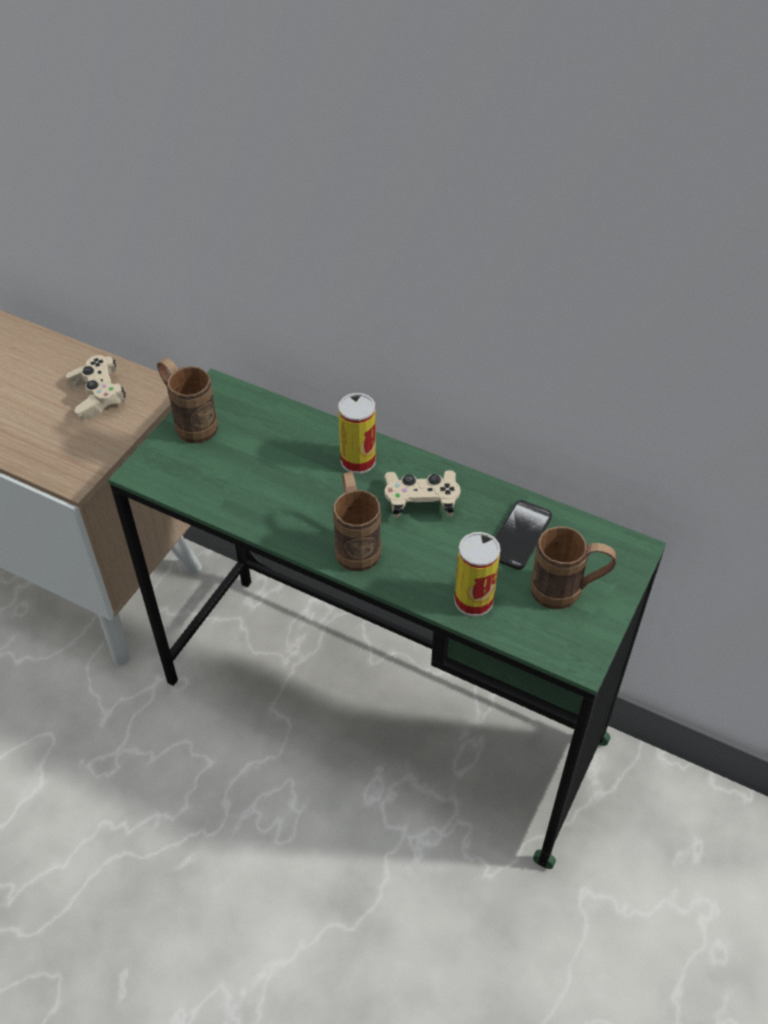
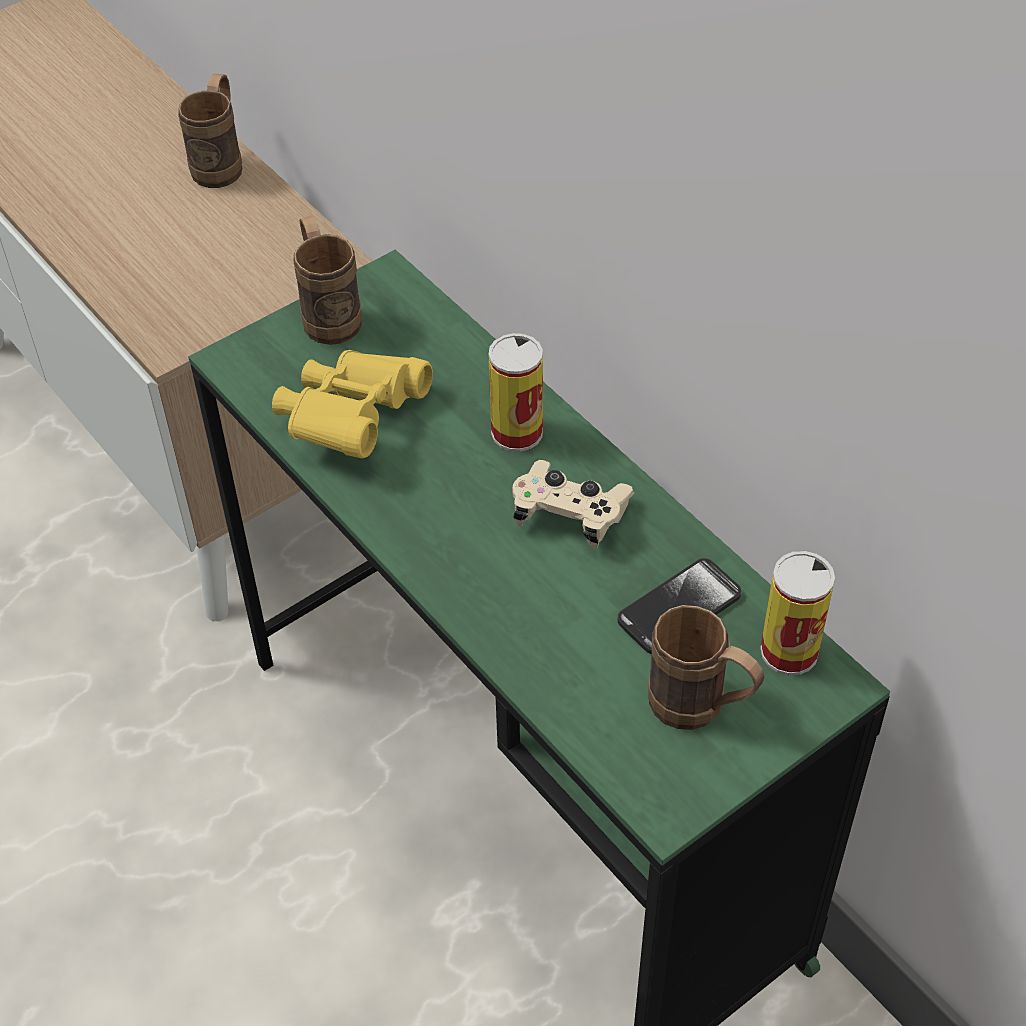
camera: 25 degrees right, 0 degrees up
beige game controller [66,355,125,420] -> none
brown mug [333,472,381,571] -> brown mug moved to [178,74,242,188]
can [454,532,501,617] -> can moved to [760,551,835,676]
none -> yellow binoculars [272,350,433,459]

